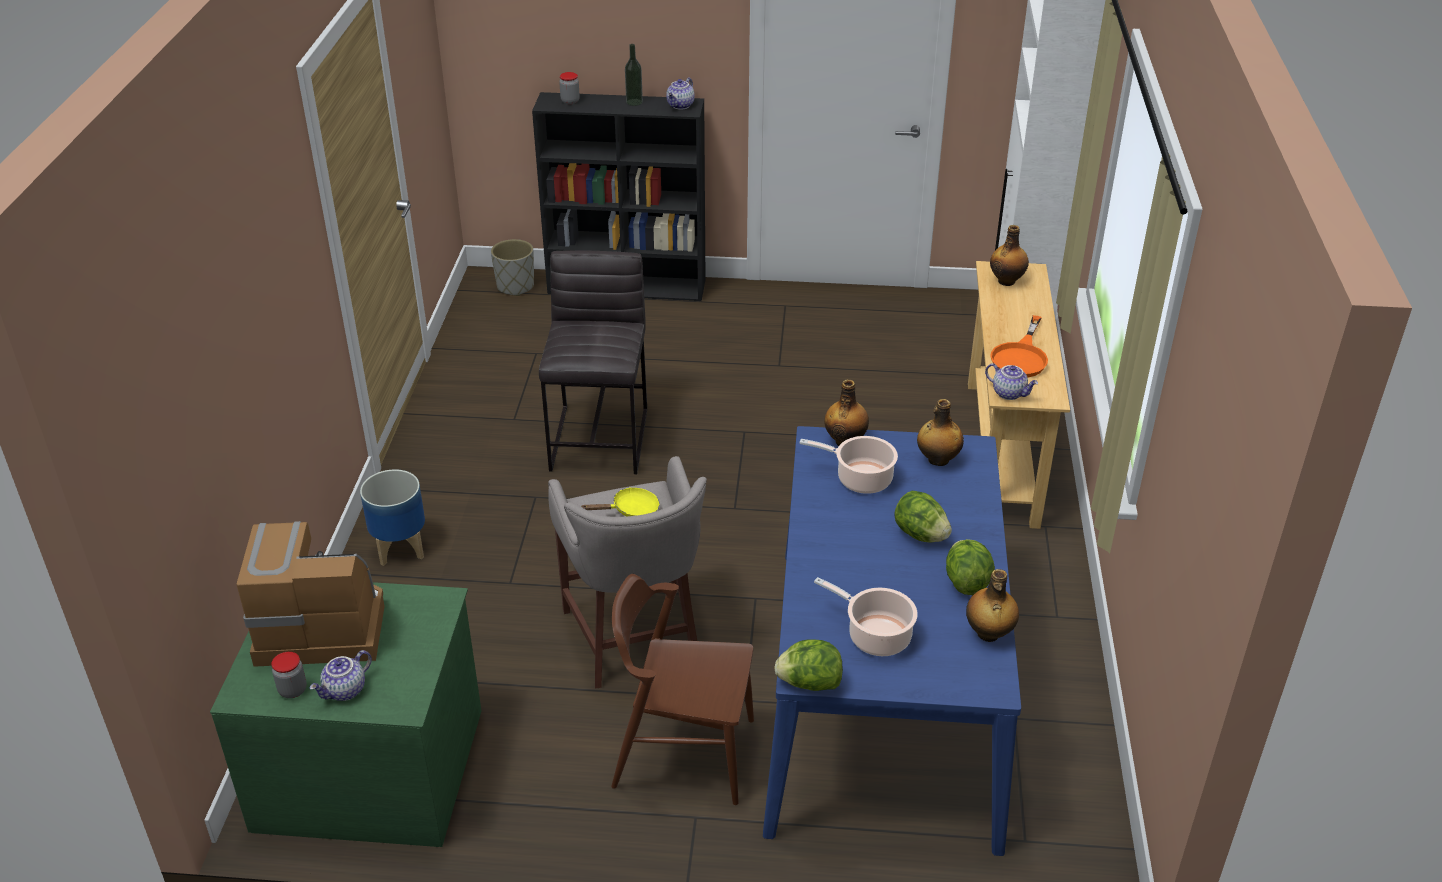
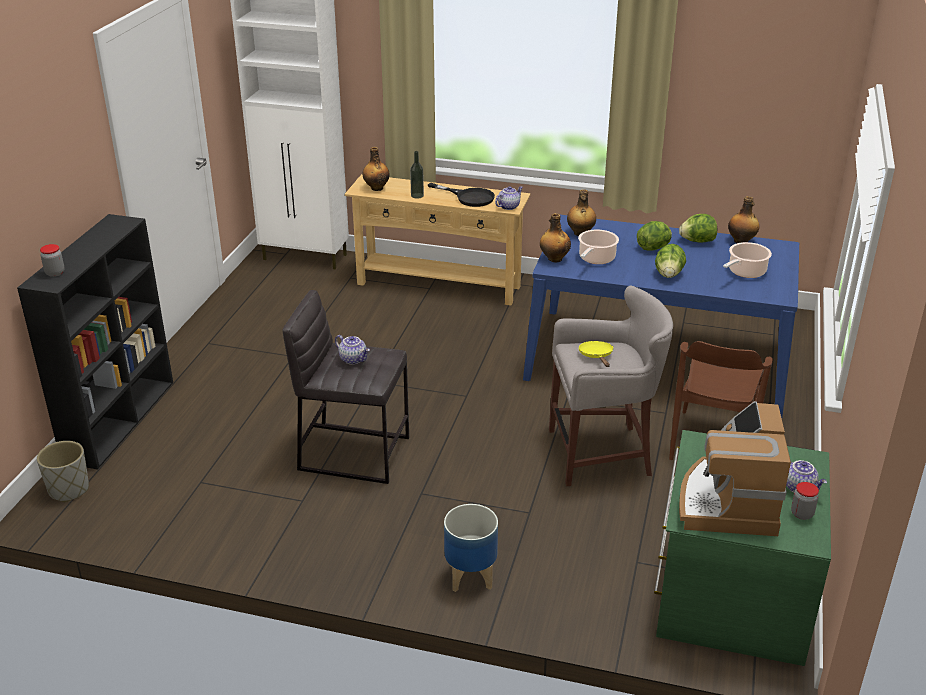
camera: 80 degrees left, 5 degrees down
bottle [625,44,643,106] -> bottle moved to [410,151,424,199]
teapot [666,77,695,110] -> teapot moved to [335,335,370,365]
lettuce [774,639,843,691] -> lettuce moved to [655,244,686,278]
orange frying pan [990,315,1048,378] -> black frying pan [428,183,495,207]

